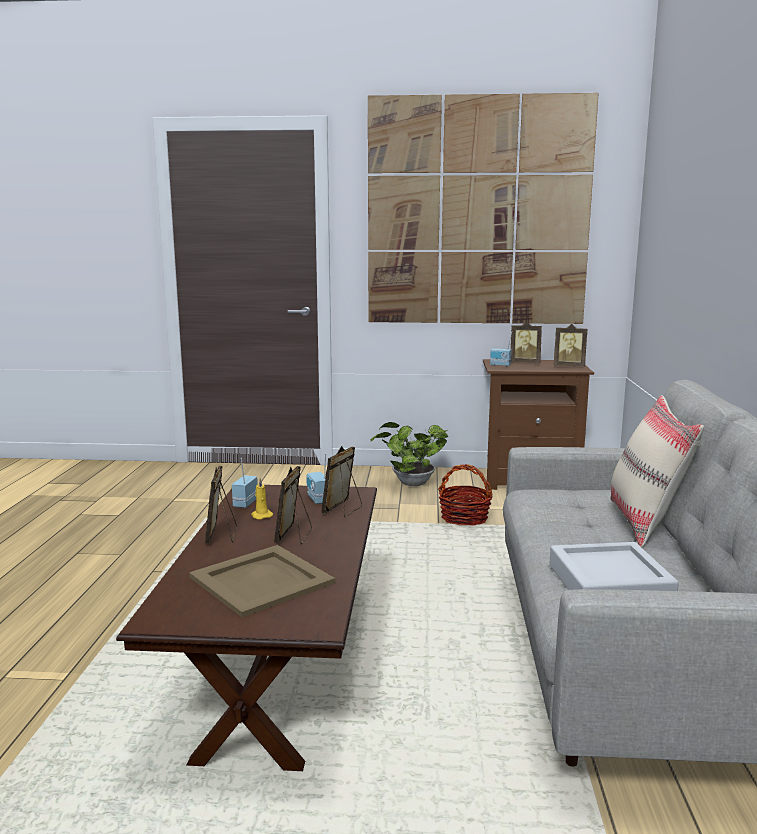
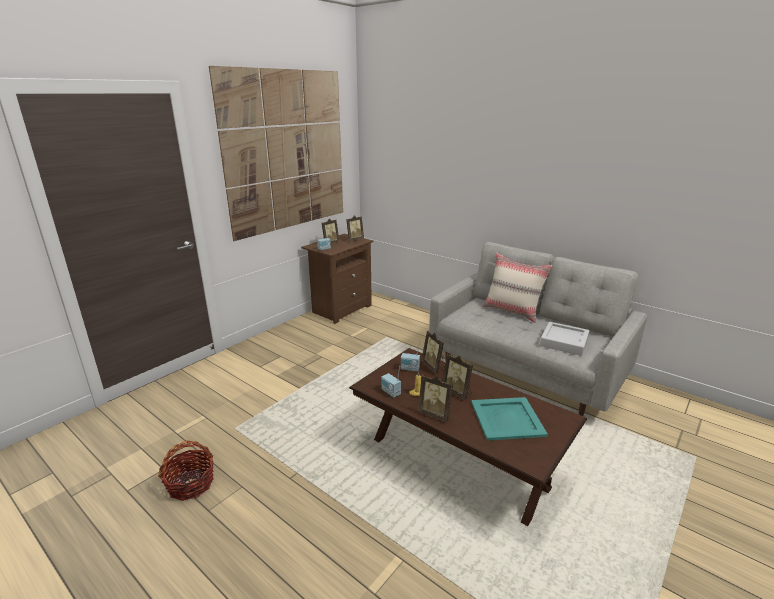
camera: 55 degrees left, 10 degrees up
beige tray [189,545,335,618] -> turquoise tray [471,397,548,441]
potted plant [370,422,449,486] -> none
basket [438,464,492,526] -> basket moved to [158,441,214,501]

